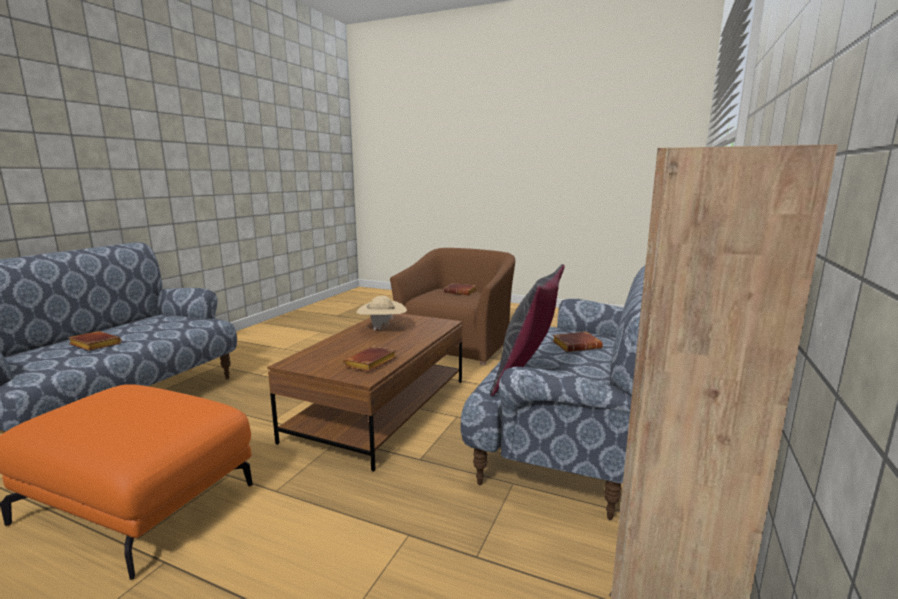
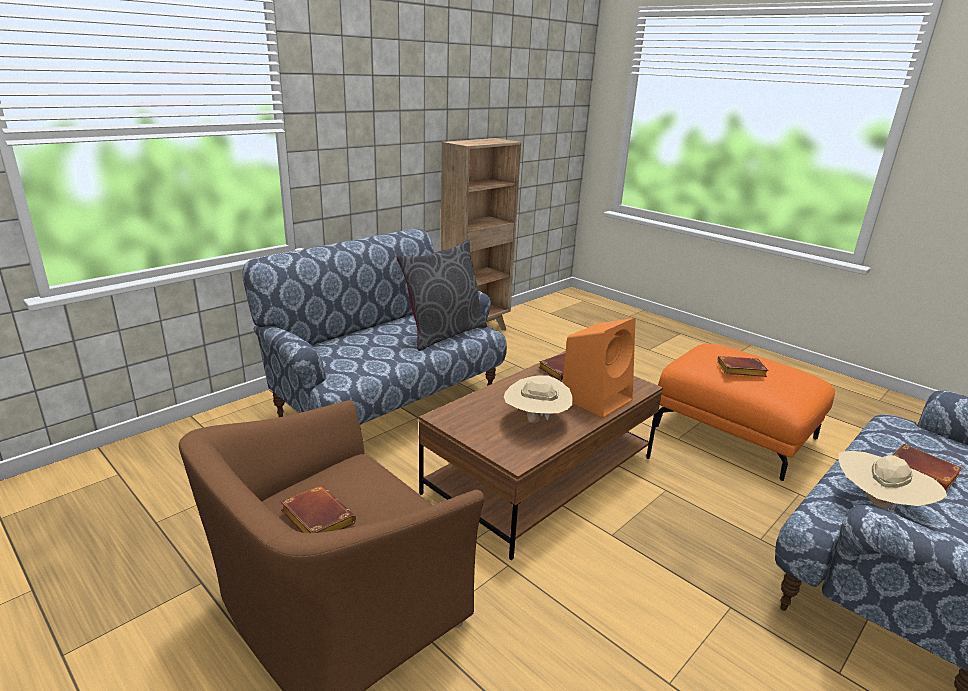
camera: 160 degrees left, 10 degrees up
brown book [553,331,603,352] -> brown book moved to [717,356,768,377]
none -> orange speaker [562,318,635,418]
none -> beige hat [838,451,947,512]

